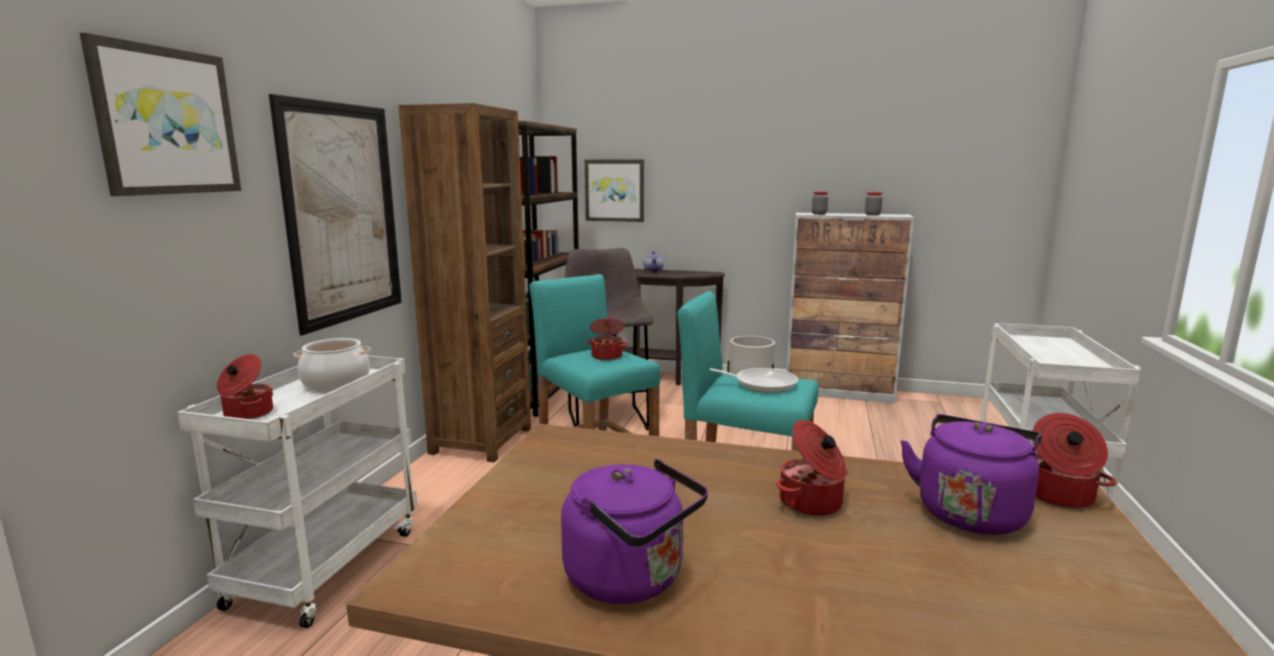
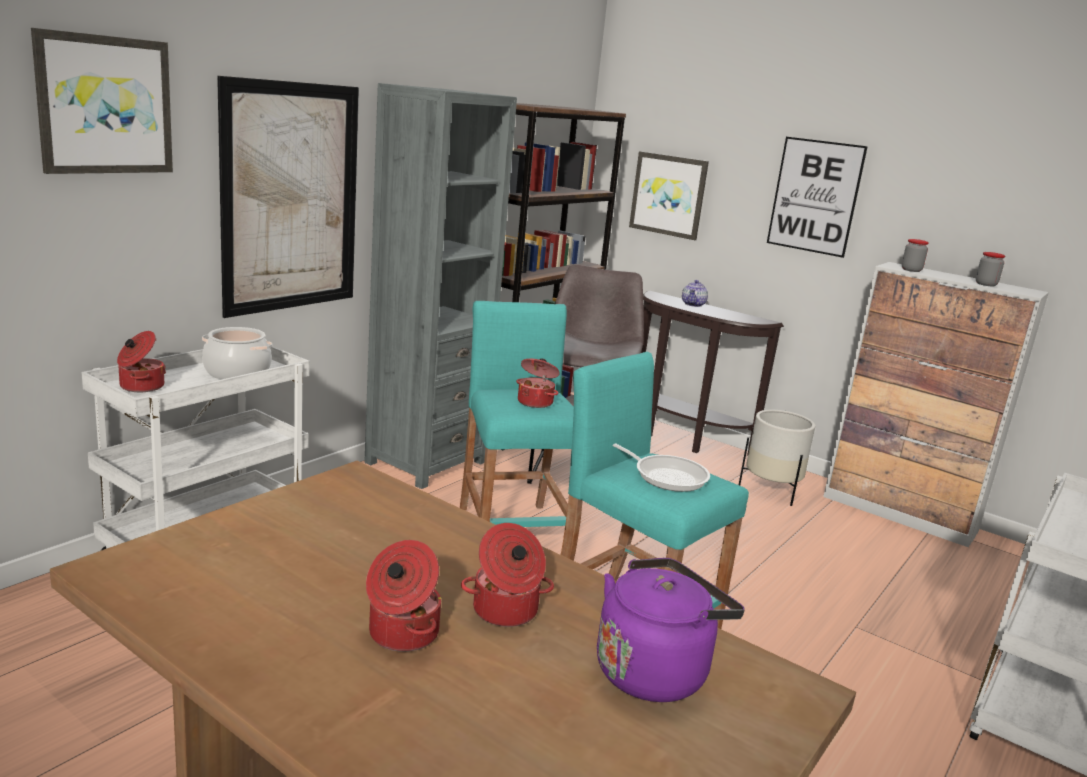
camera: 20 degrees right, 5 degrees up
brown bookcase [399,103,531,462] -> grey bookcase [364,83,517,489]
purple kettle [561,459,708,604] -> none
cooking pot [1032,413,1116,509] -> cooking pot moved to [366,540,441,652]
none -> picture [767,137,868,258]

